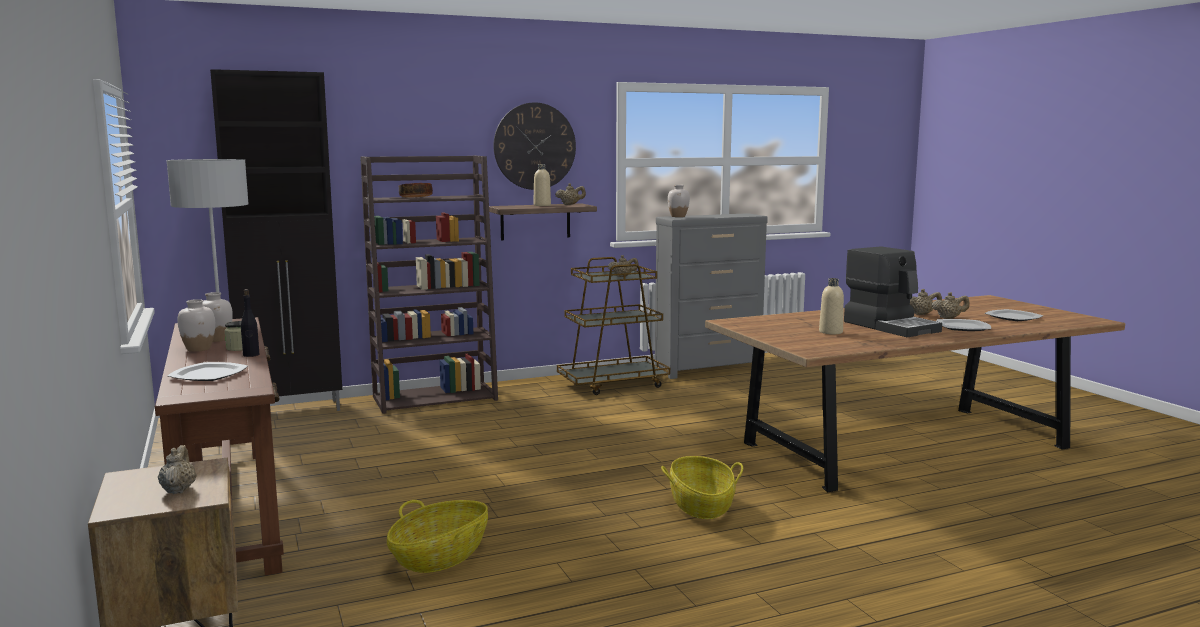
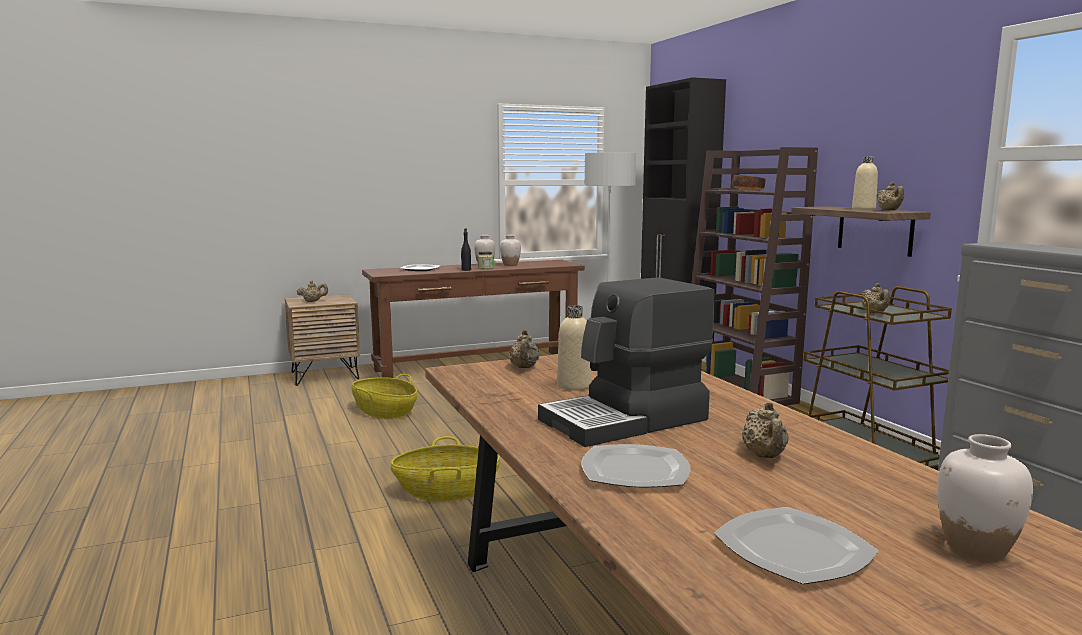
camera: 90 degrees right, 0 degrees up
wall clock [493,102,576,190] -> none
white vase [668,185,690,217] -> white vase moved to [937,434,1033,562]
beige teapot [931,292,970,319] -> beige teapot moved to [509,330,539,368]

